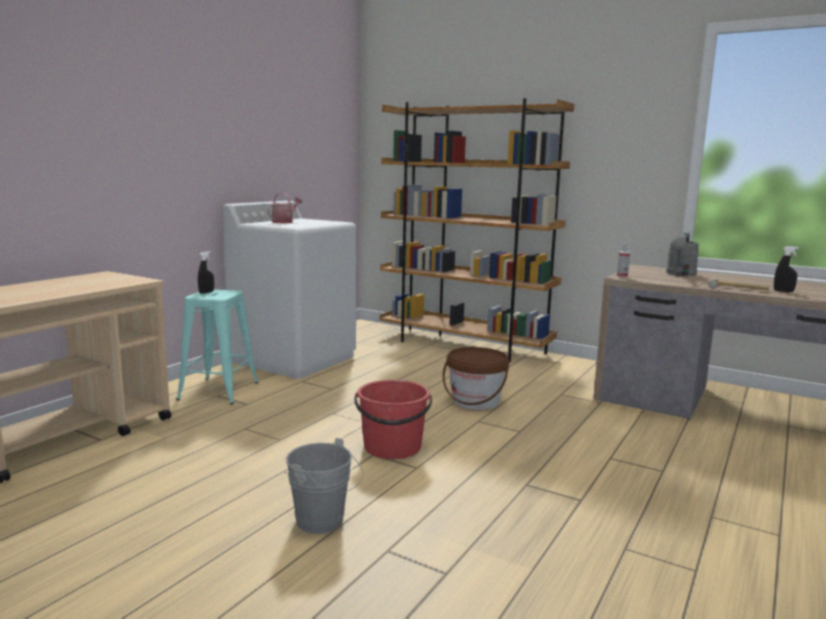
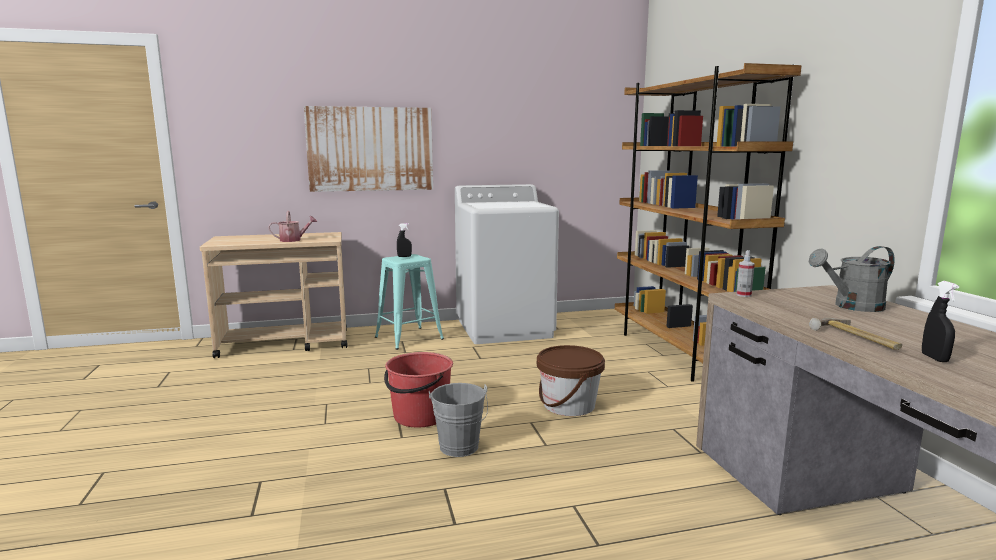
camera: 45 degrees right, 0 degrees up
watering can [267,192,302,223] -> watering can moved to [268,211,317,242]
grey bucket [286,438,363,534] -> grey bucket moved to [429,383,488,457]
none -> picture [304,106,433,192]

